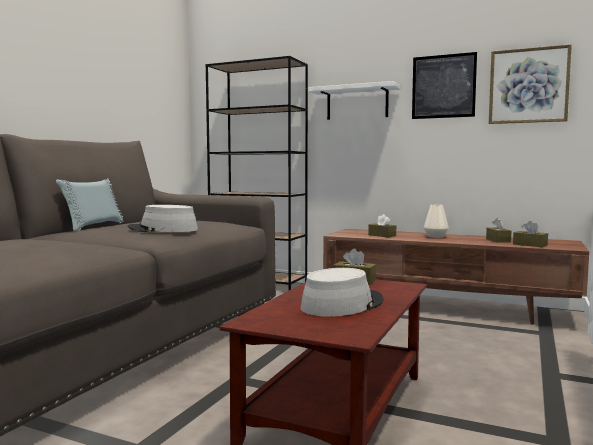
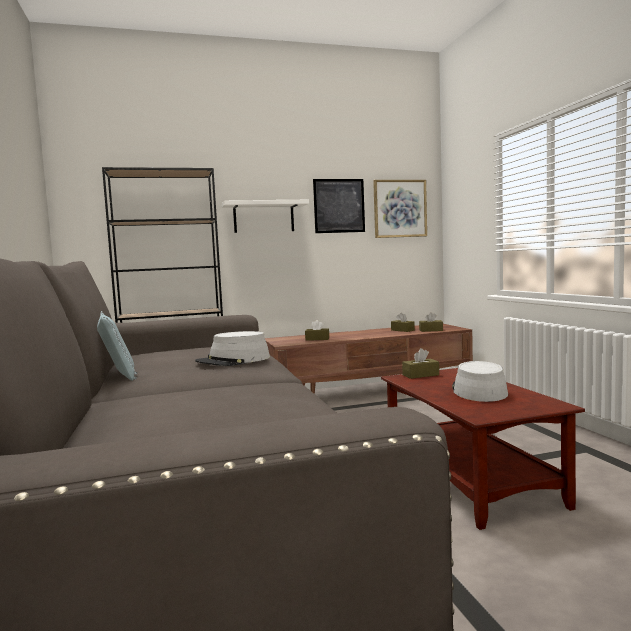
camera: 40 degrees left, 0 degrees up
white vase [424,205,449,238] -> none

